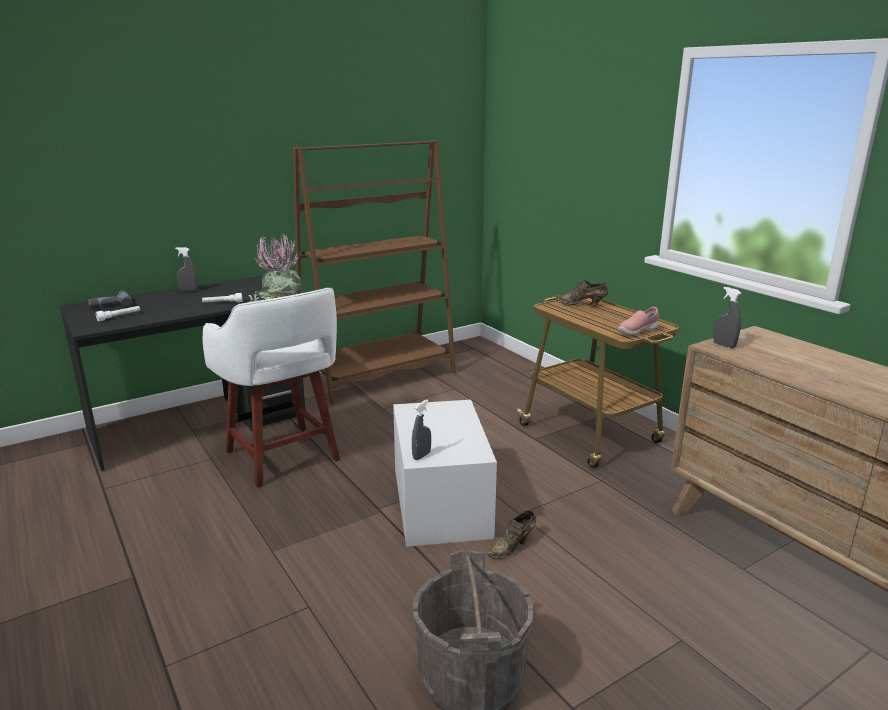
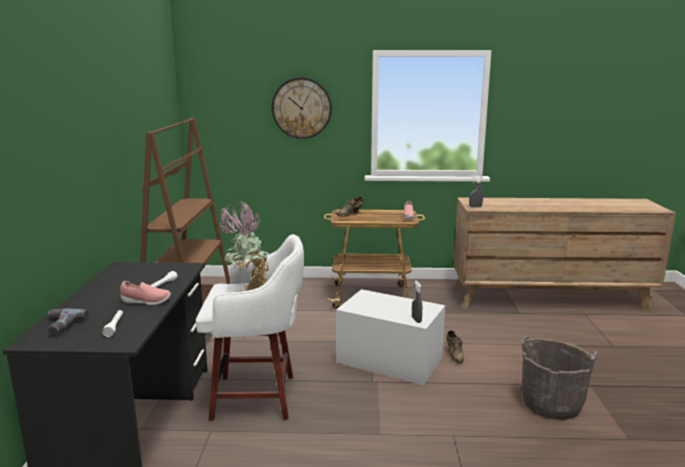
camera: 55 degrees left, 5 degrees down
grey spray bottle [175,247,198,291] -> none
none -> pink shoe [120,281,171,305]
none -> wall clock [272,77,332,139]

